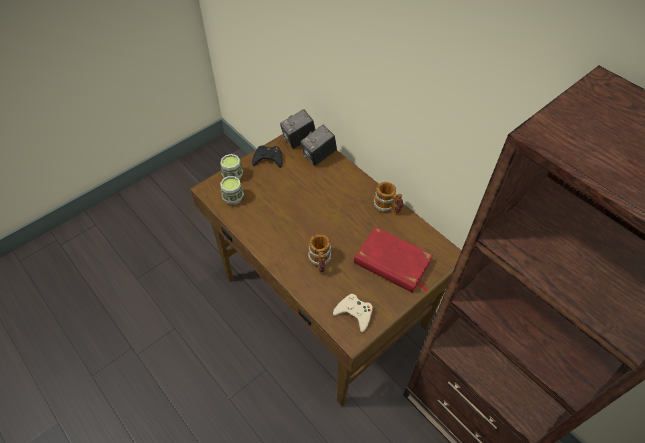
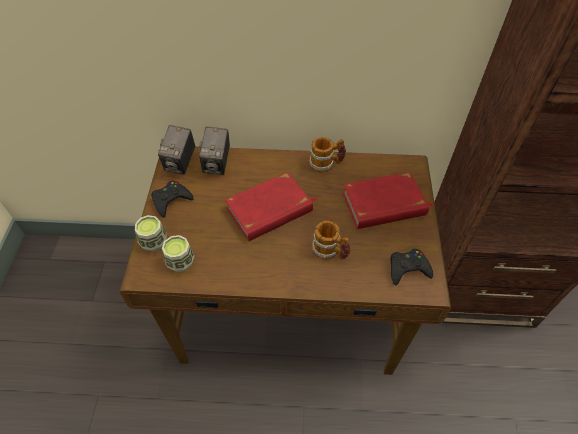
camera: 45 degrees left, 0 degrees up
beige game controller [333,294,373,332] -> black game controller [390,249,433,285]
none -> red book [225,172,318,241]

